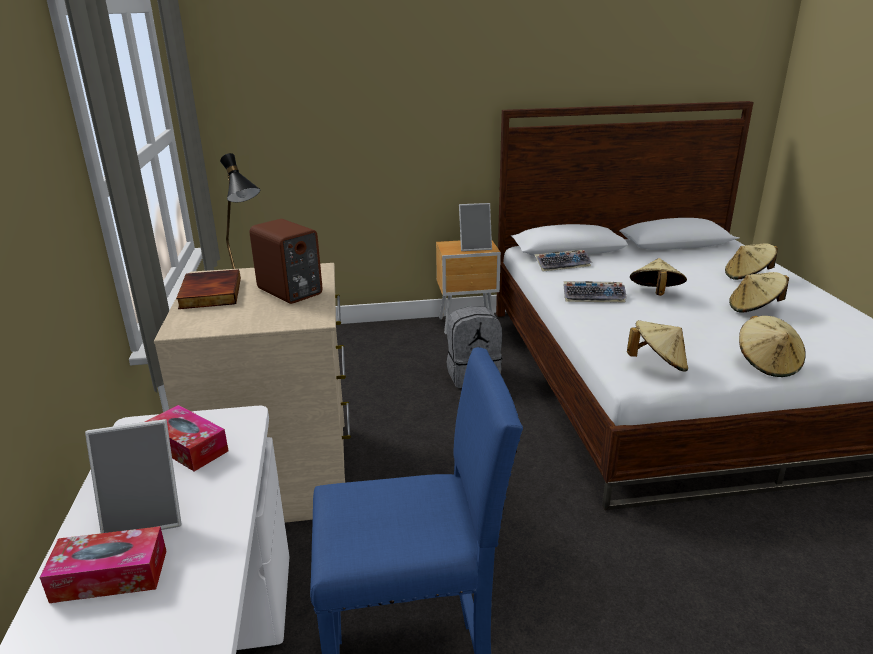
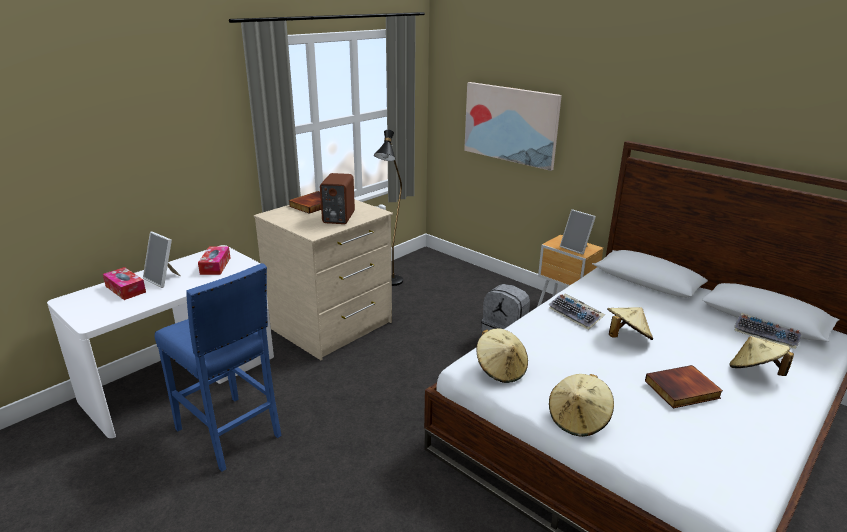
camera: 50 degrees right, 0 degrees up
keyboard [534,250,592,271] -> keyboard moved to [734,313,802,349]
beige hat [729,272,789,313] -> book [645,365,723,408]
none -> picture [464,82,562,171]

